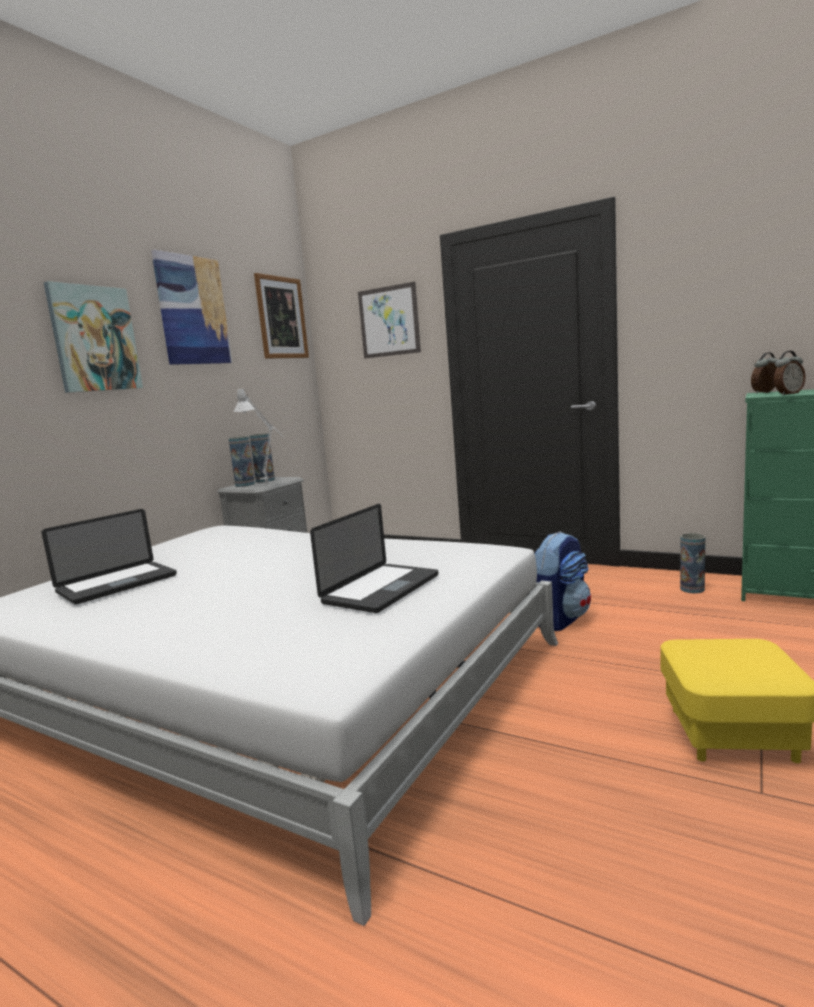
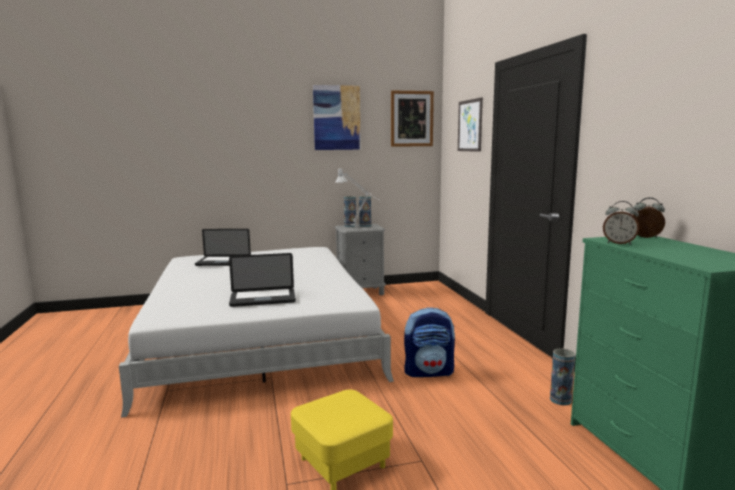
camera: 45 degrees right, 0 degrees up
picture [44,281,143,393] -> none

